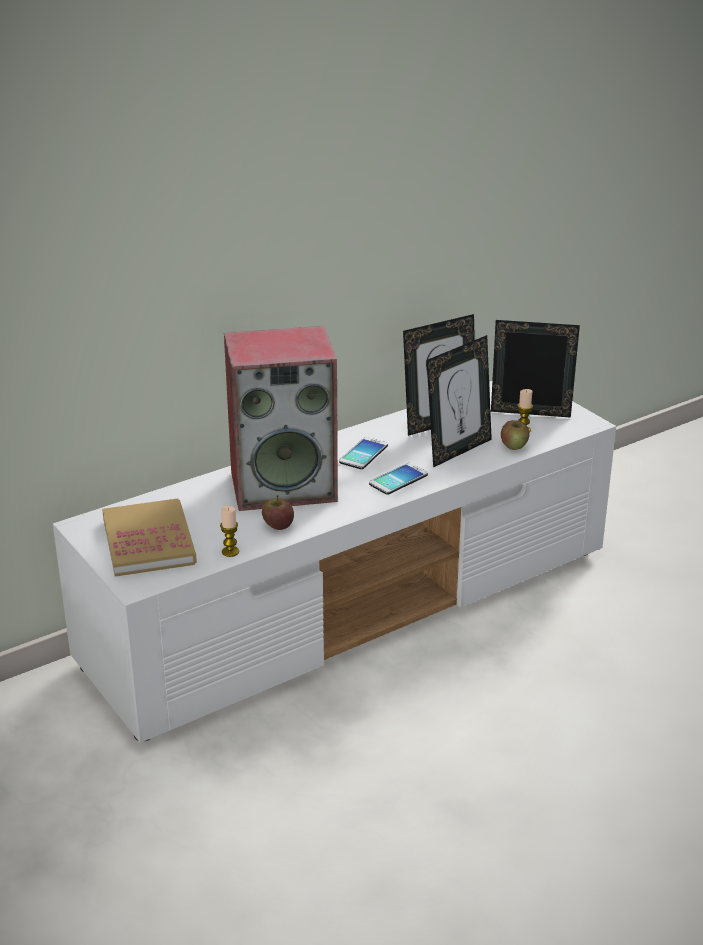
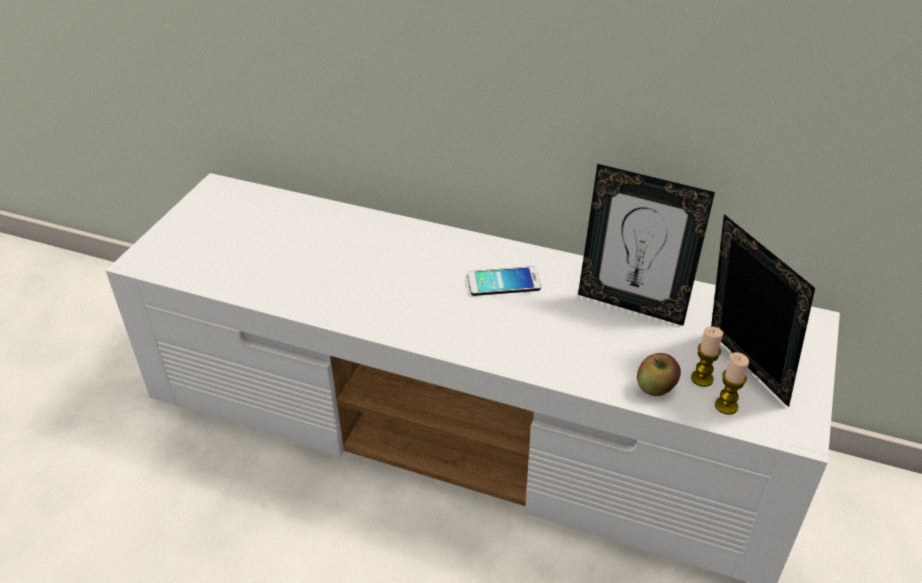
camera: 55 degrees right, 10 degrees up
book [102,498,197,577] -> none
candle [220,506,239,557] -> candle moved to [715,352,749,415]
speaker [224,326,338,511] -> none
apple [262,495,294,530] -> none
phone [369,463,428,495] -> none
picture frame [426,335,492,467] -> none

